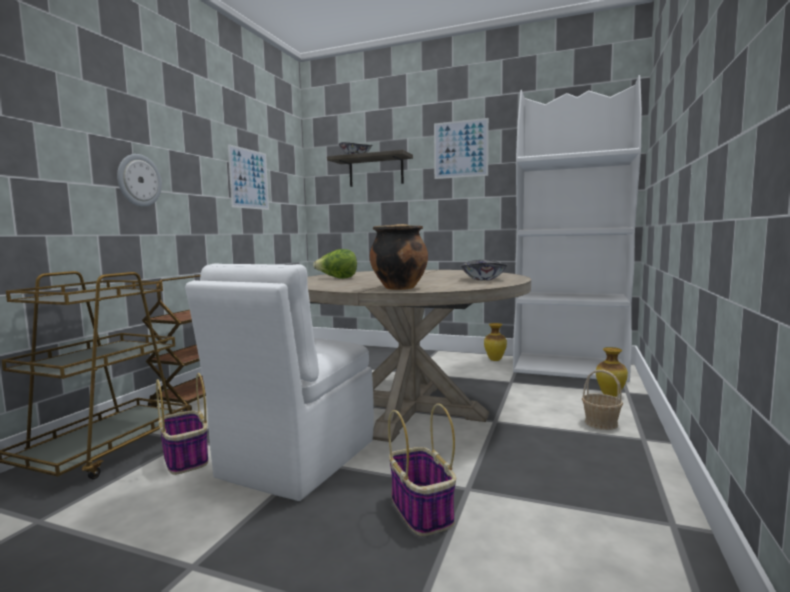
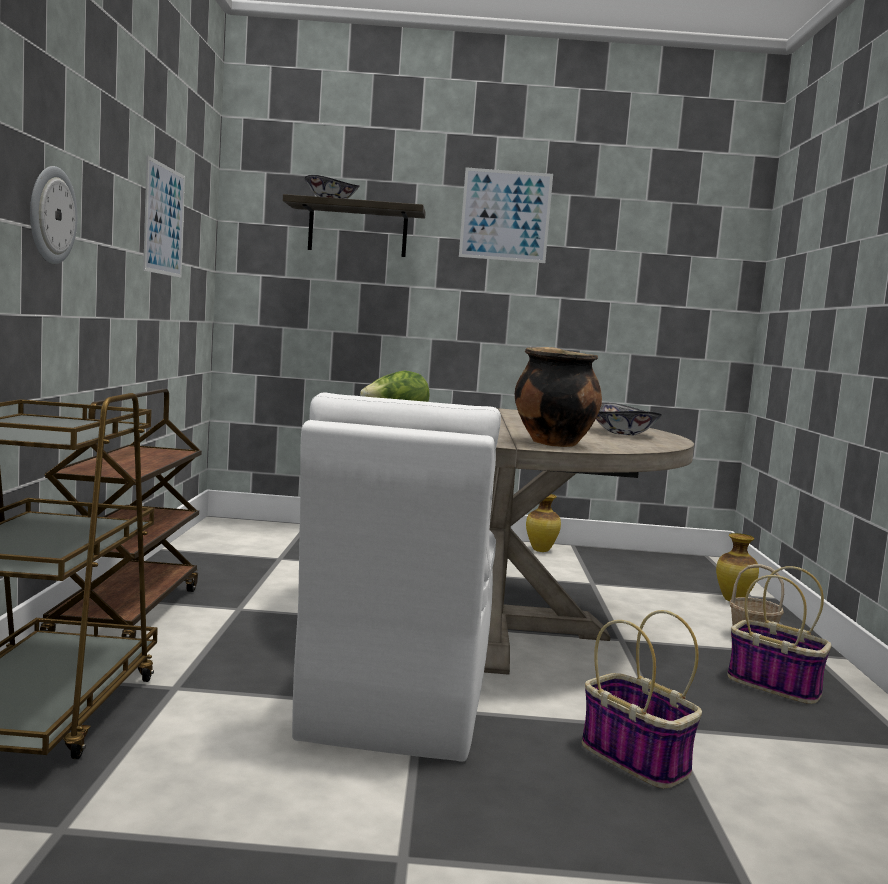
camera: 20 degrees left, 0 degrees up
basket [156,373,208,475] -> basket moved to [727,566,831,704]
white bookcase [513,75,642,382] -> none

